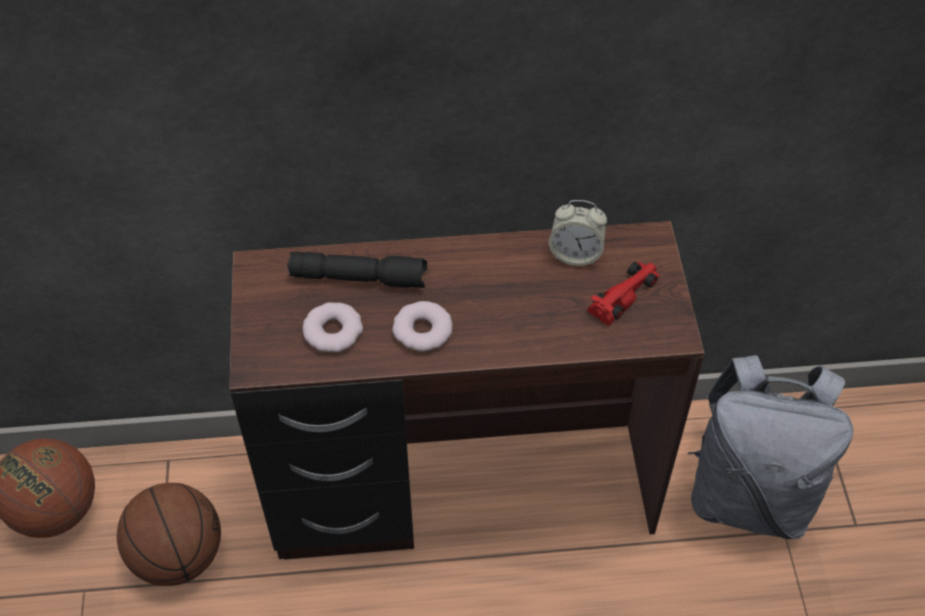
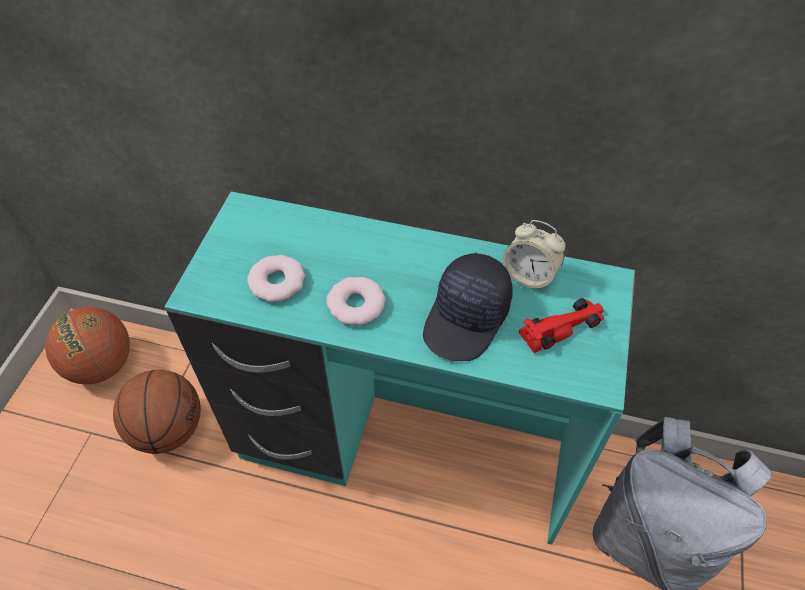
camera: 20 degrees right, 0 degrees up
brown desk [229,221,704,560] -> turquoise desk [165,191,635,545]
black flashlight [287,252,427,288] -> none
none -> black cap [423,253,513,361]

